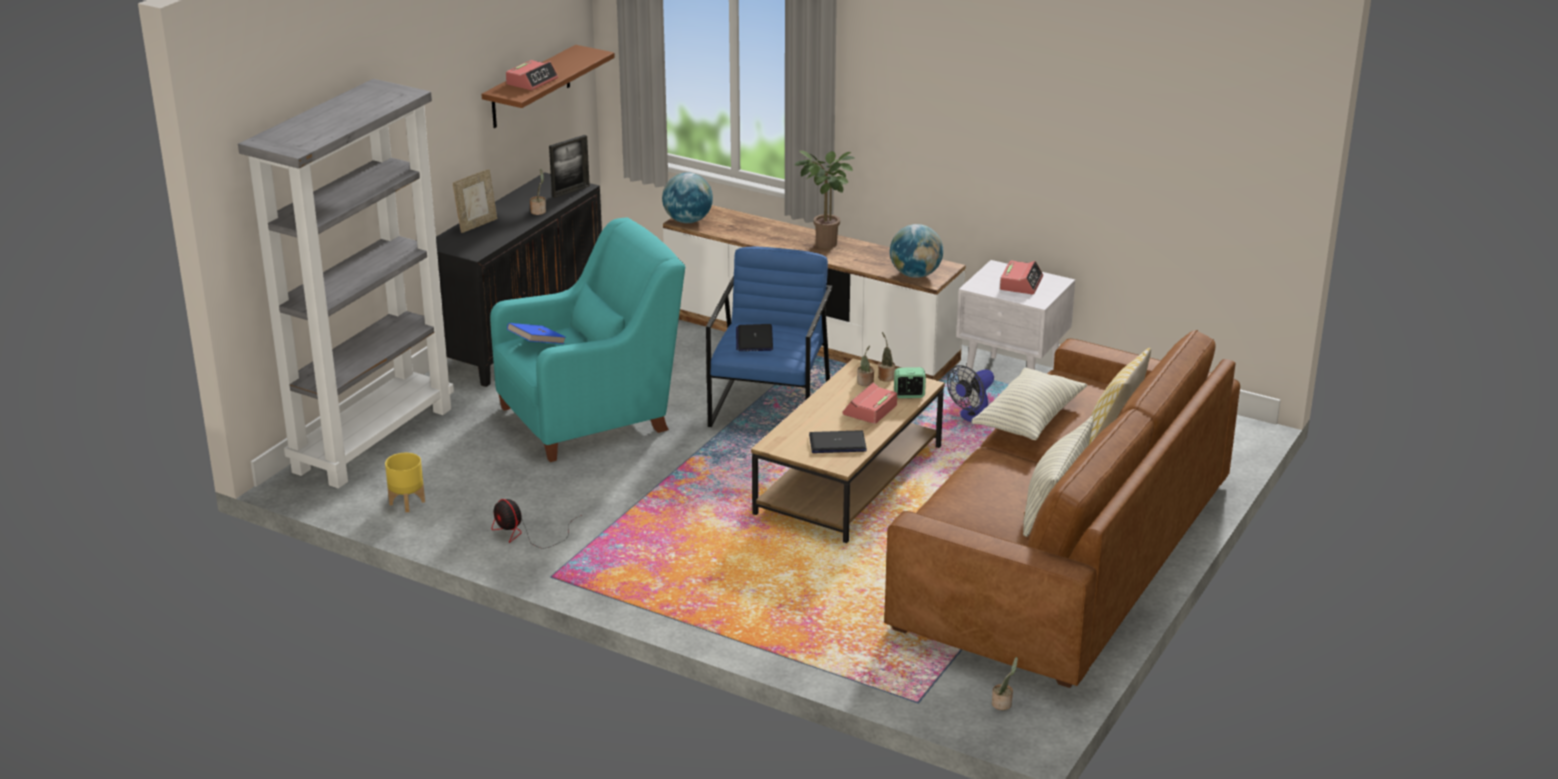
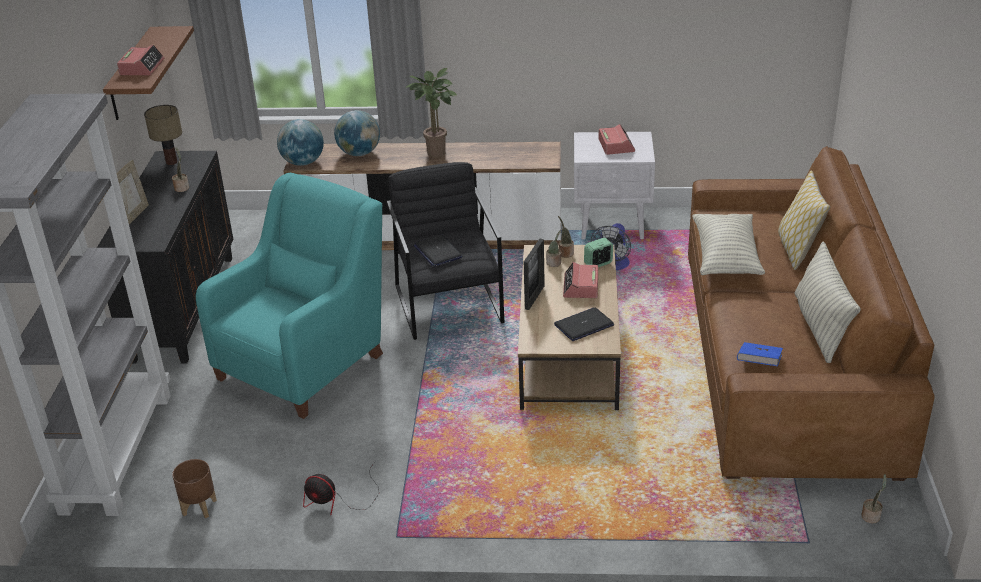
camera: 25 degrees left, 5 degrees up
yellow planter [385,453,425,512] -> brown planter [172,459,217,519]
blue book [507,323,566,344] -> blue book moved to [737,342,783,366]
picture frame [549,135,590,198] -> picture frame moved to [524,239,545,310]
blue armchair [706,247,832,427] -> black armchair [387,162,504,340]
globe [890,224,943,278] -> globe moved to [334,110,380,156]
none -> table lamp [144,105,182,165]

